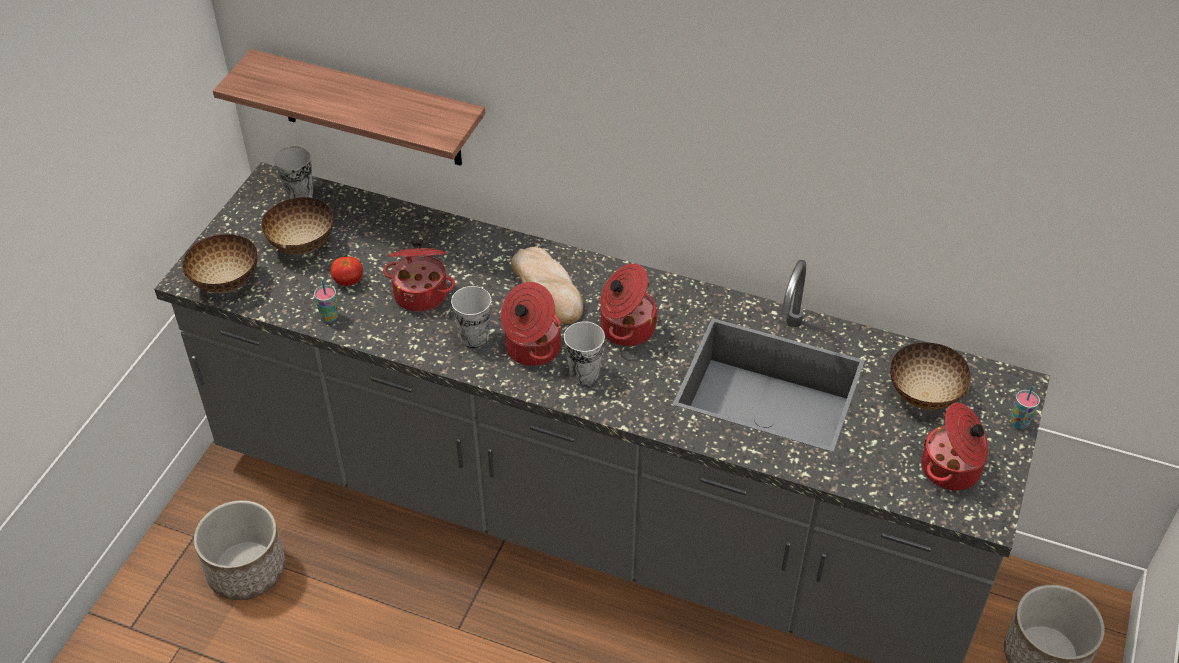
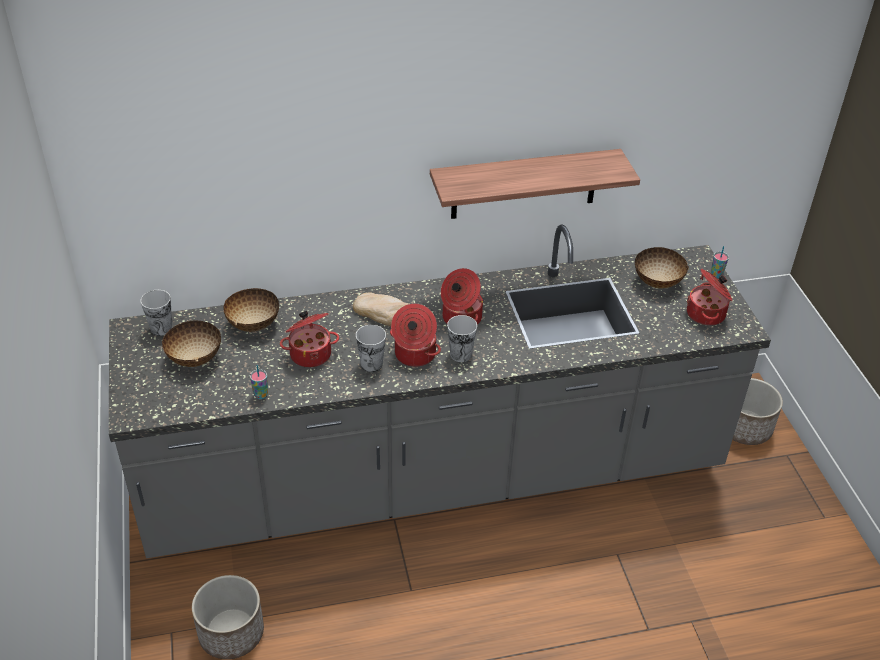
camera: 35 degrees left, 5 degrees down
bowl [183,234,258,293] -> bowl moved to [223,288,279,332]
shelf [213,49,485,166] -> shelf moved to [430,149,640,219]
tomato [331,257,363,286] -> none

